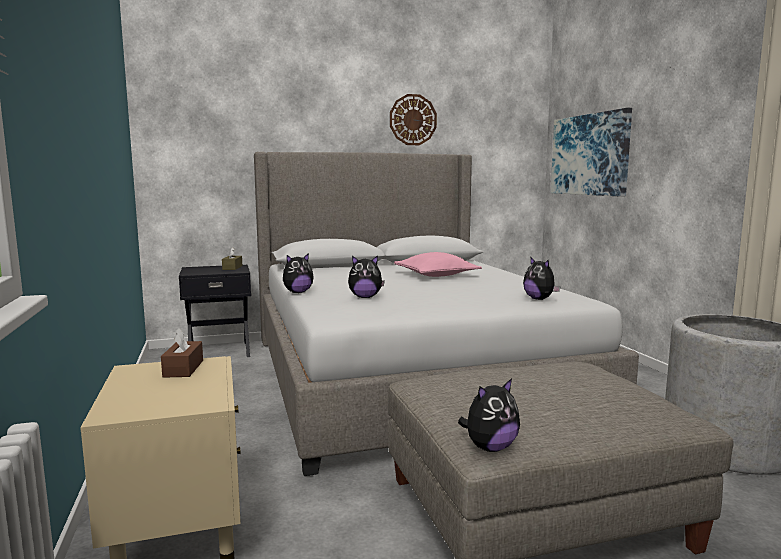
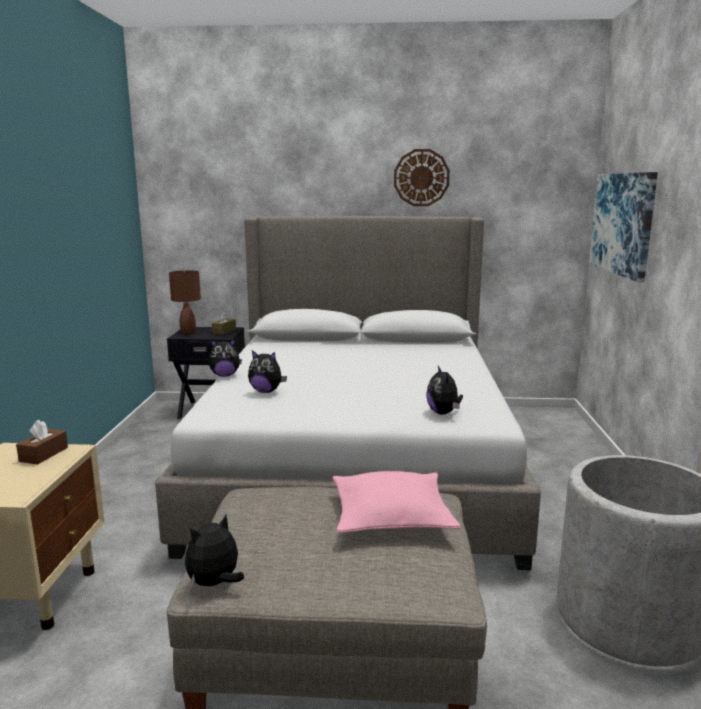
camera: 20 degrees right, 5 degrees up
pink pillow [394,252,482,277] -> pink pillow moved to [333,471,461,533]
plush toy [458,378,520,452] -> plush toy turned 150 degrees clockwise [185,515,244,588]
none -> brown table lamp [169,270,201,334]

